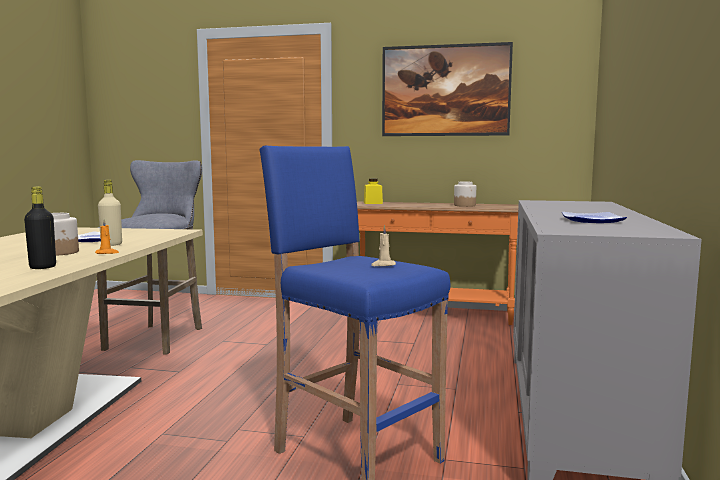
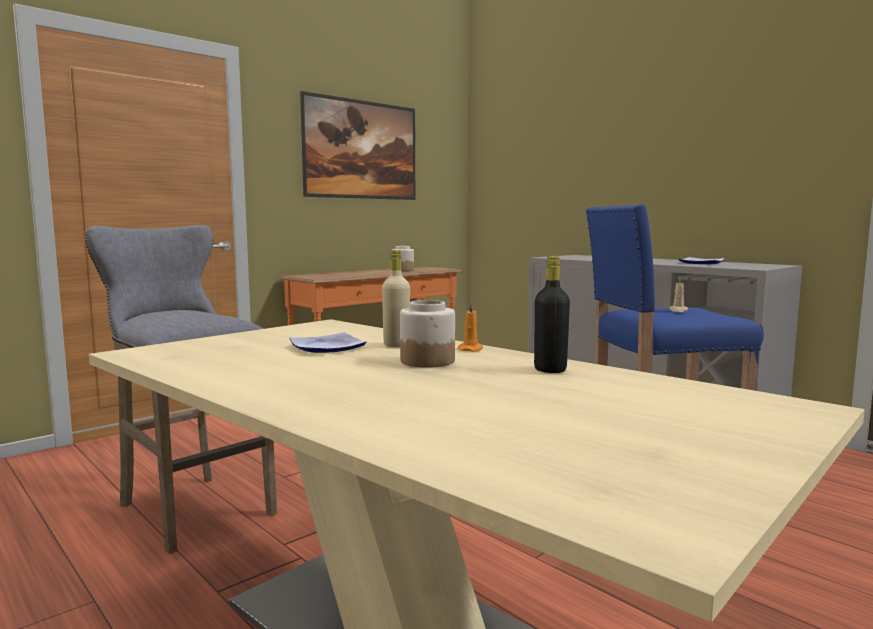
camera: 55 degrees left, 0 degrees up
yellow jar [364,179,383,204] -> none

